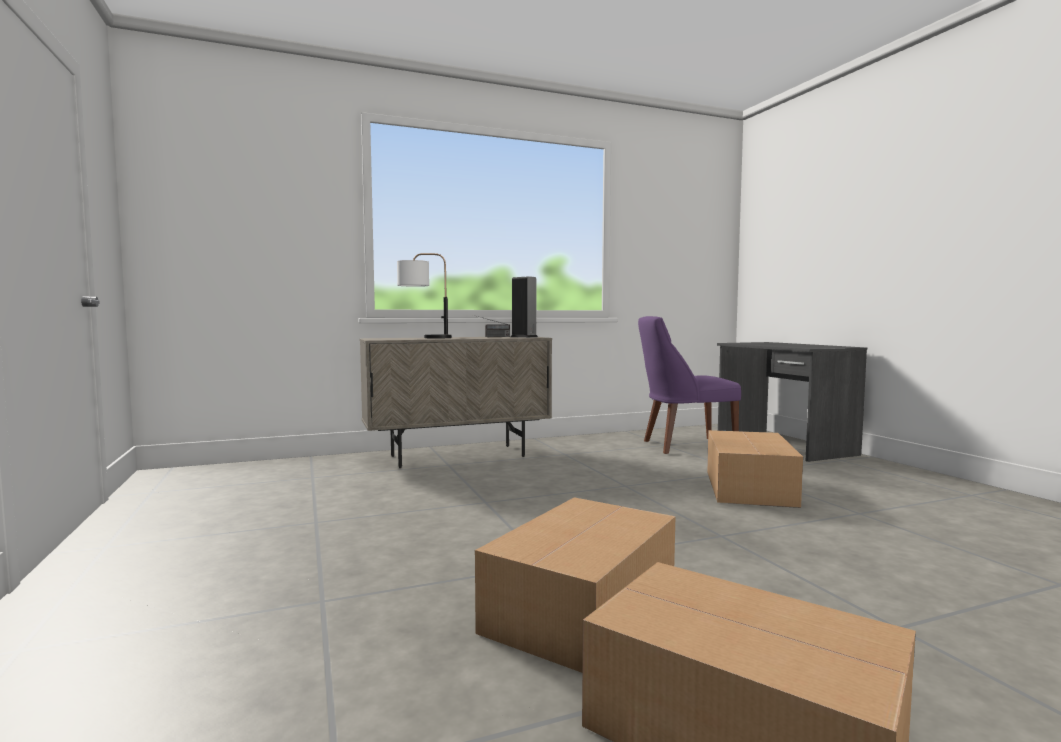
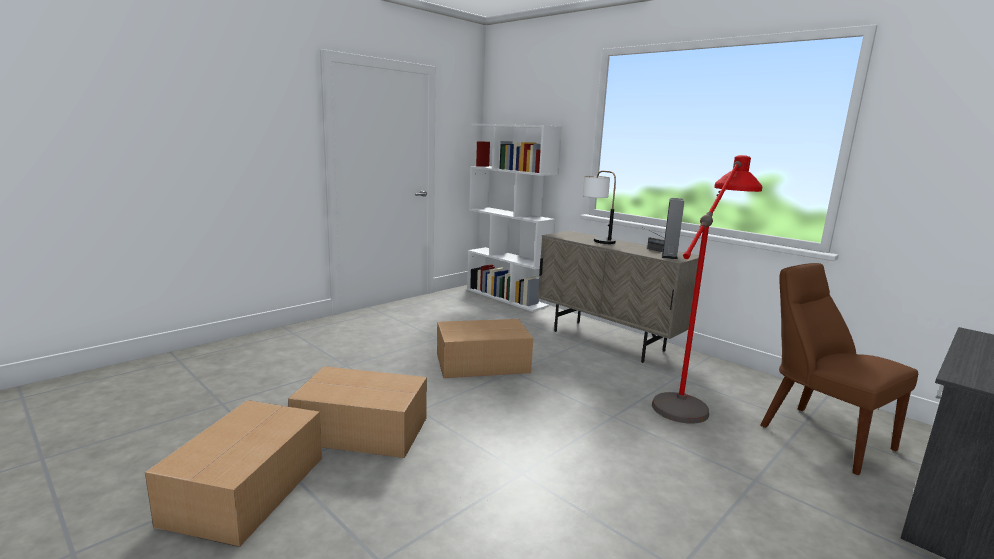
camera: 65 degrees right, 10 degrees up
purple chair [638,316,741,454] -> brown chair [760,263,919,475]
cardboard box [707,430,803,508] -> cardboard box moved to [437,319,533,378]
none -> white bookcase [467,124,562,312]
none -> red floor lamp [652,155,762,424]

